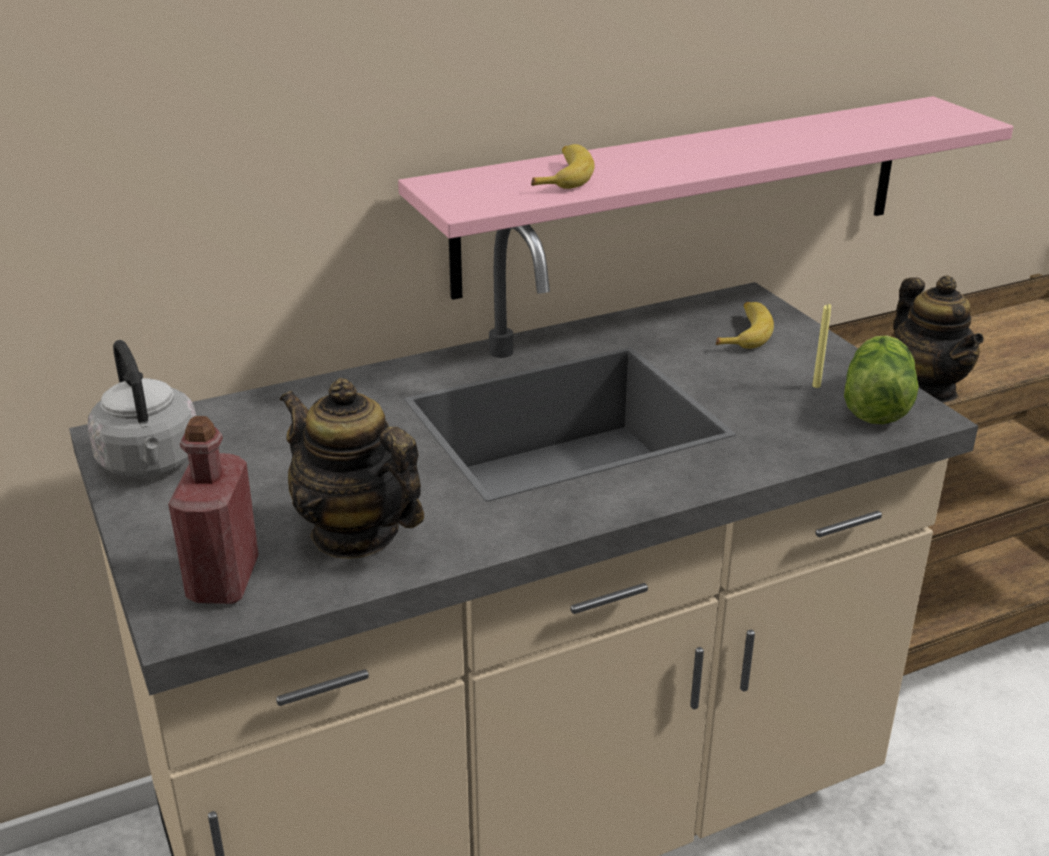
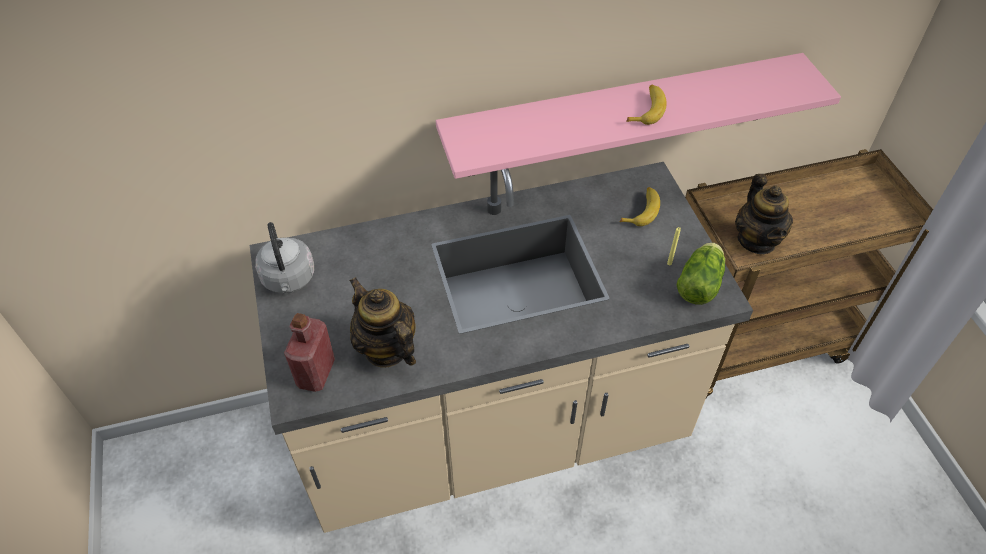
camera: 10 degrees right, 20 degrees up
banana [531,144,595,189] -> banana moved to [626,85,666,125]

